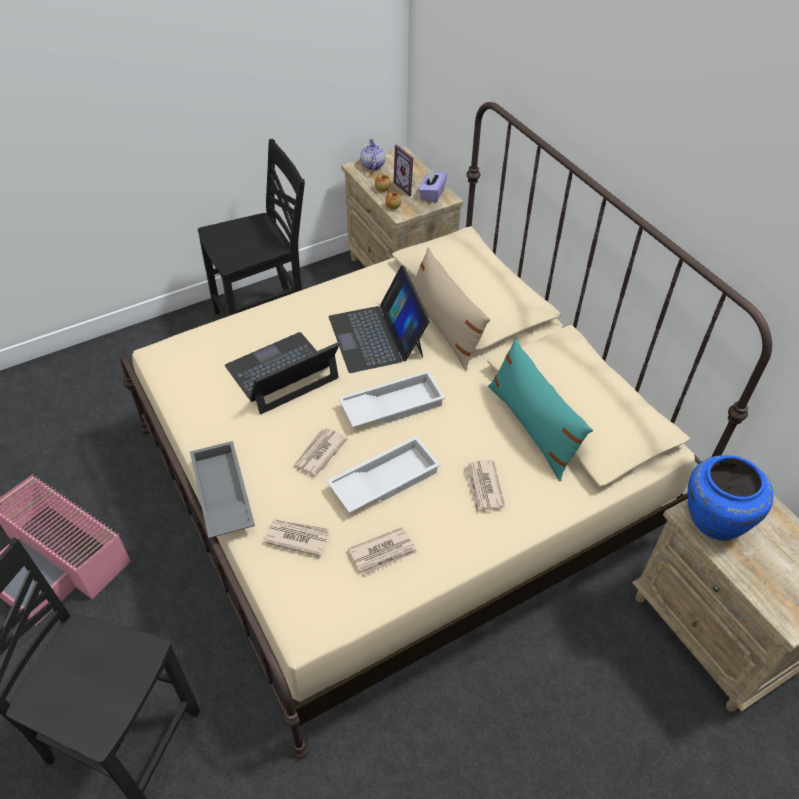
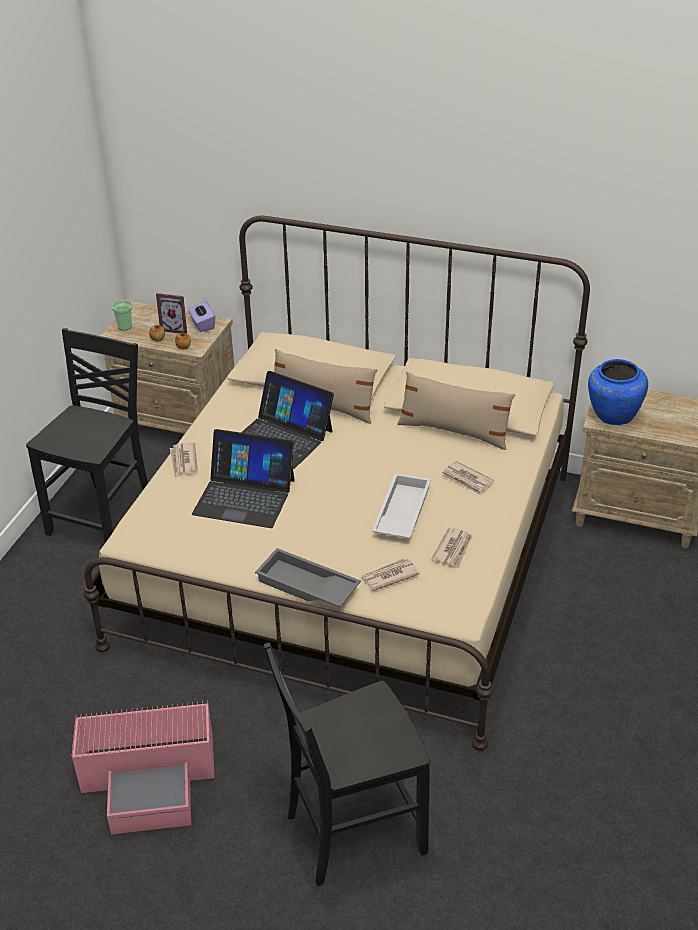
camera: 40 degrees left, 10 degrees down
laptop [225,332,339,414] -> laptop turned 90 degrees counterclockwise [192,429,295,528]
newspaper [293,428,348,476] -> newspaper moved to [170,442,198,478]
white tray [338,370,445,427] -> none
teapot [360,138,385,171] -> cup [112,300,132,331]
turquoise pillow [488,338,593,481] -> beige pillow [397,371,515,450]

